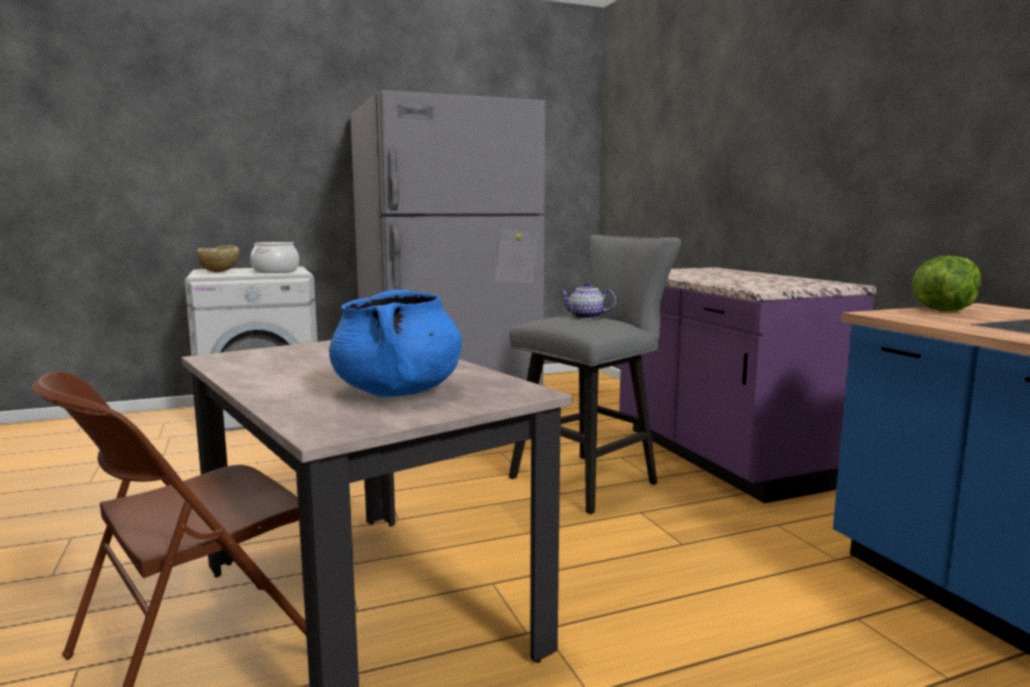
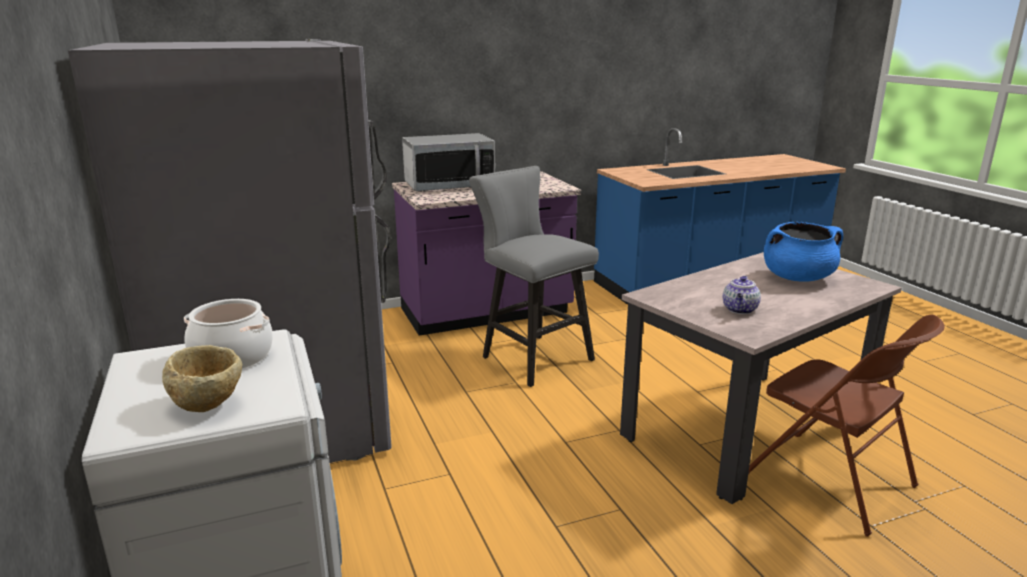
camera: 90 degrees left, 10 degrees up
teapot [559,282,616,319] -> teapot moved to [723,276,761,314]
lettuce [912,256,981,311] -> none
none -> microwave [402,133,495,191]

